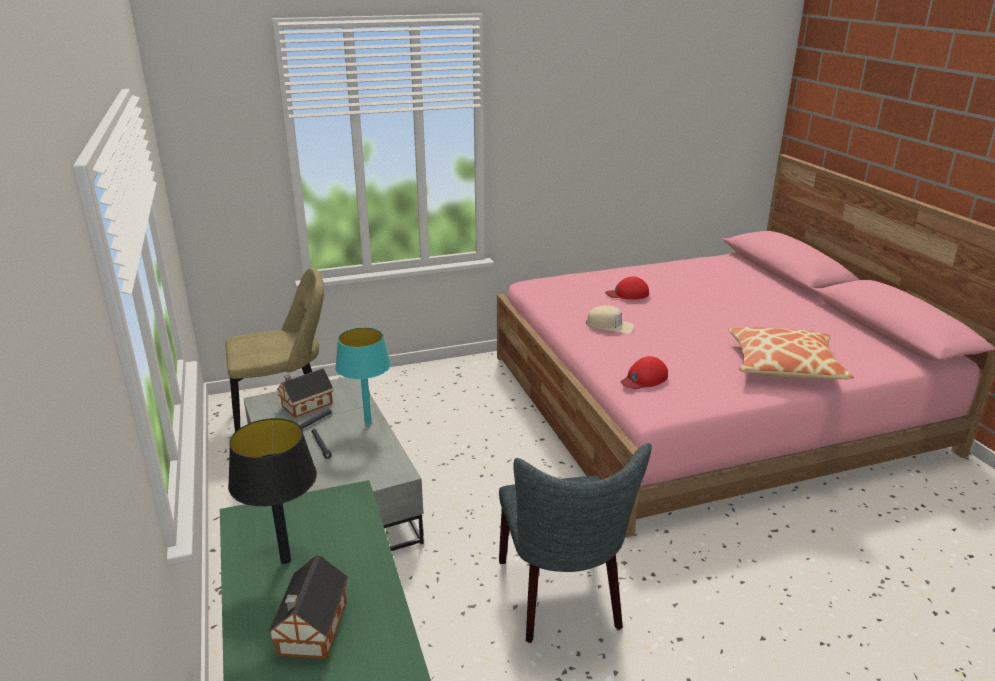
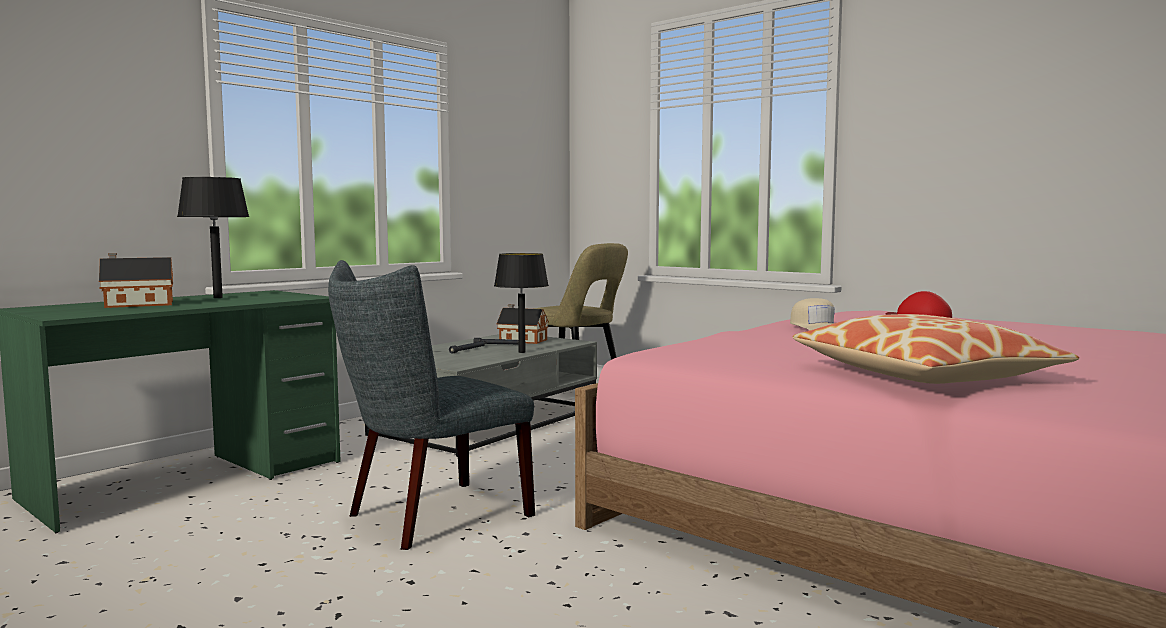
camera: 60 degrees right, 20 degrees down
turquoise table lamp [335,327,391,425] -> black table lamp [494,253,549,353]
red cap [621,356,668,389] -> none

